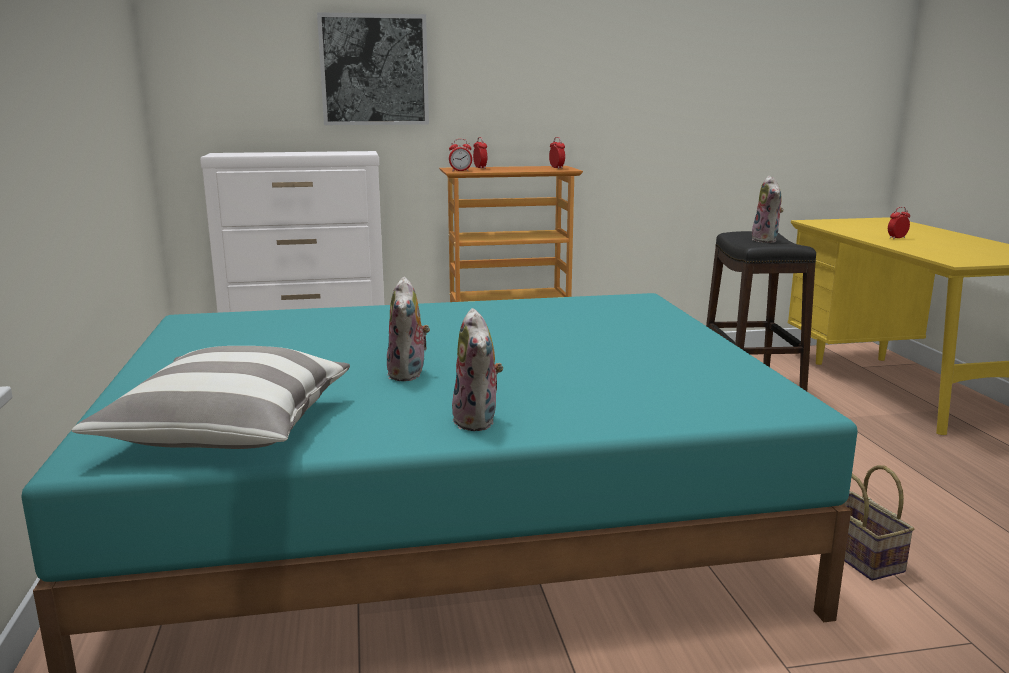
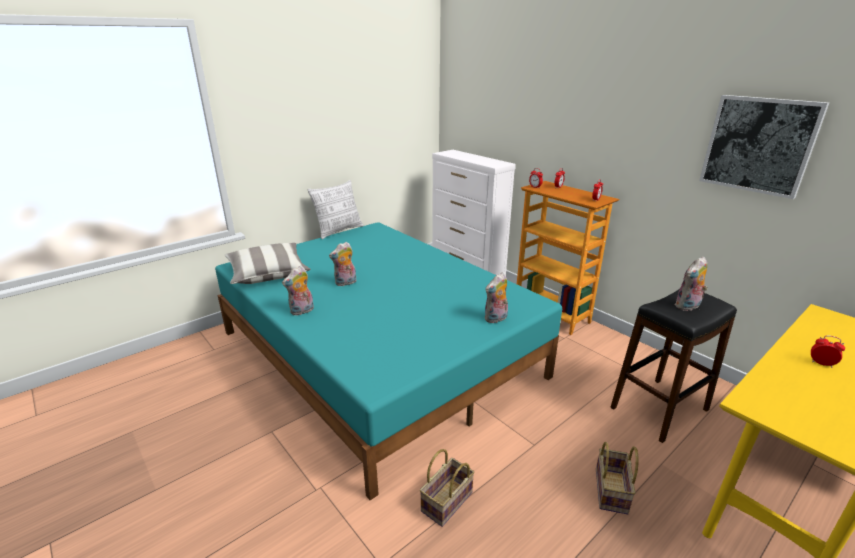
camera: 60 degrees right, 10 degrees up
picture [317,12,429,125] -> picture moved to [699,95,829,199]
none -> pillow [308,180,364,239]
none -> plush toy [485,272,508,323]
none -> basket [596,442,639,514]

